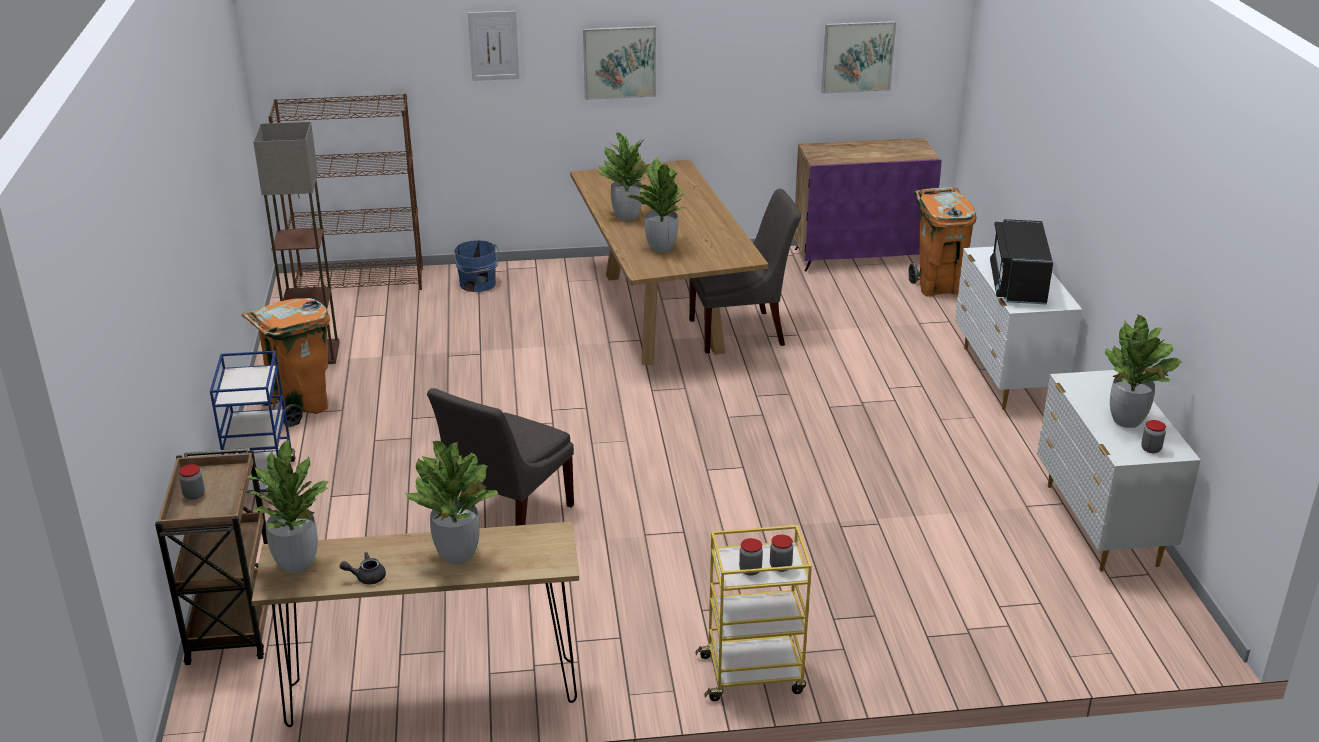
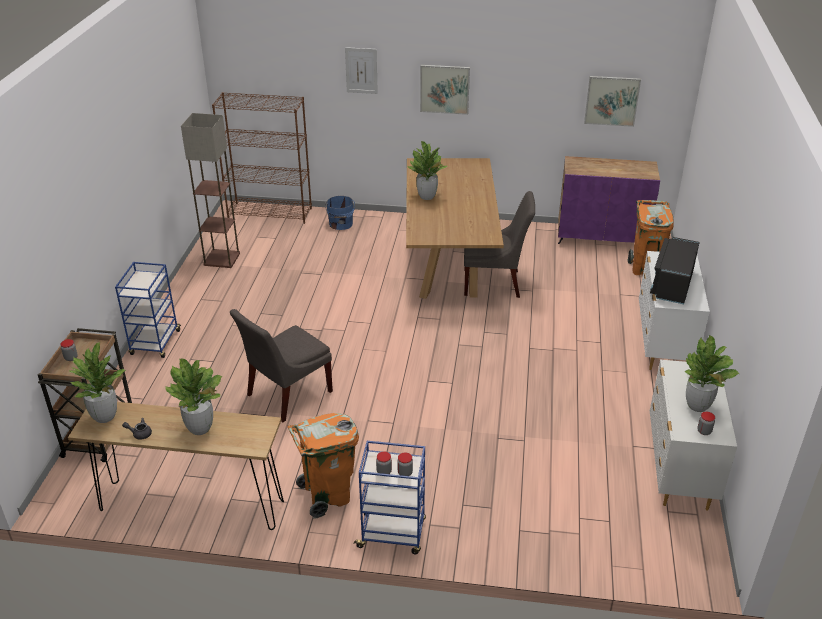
camera: 15 degrees right, 5 degrees up
orange trash can [242,298,330,428] -> orange trash can moved to [287,413,359,519]
potted plant [628,158,686,253] -> none
yellow cart [695,525,812,701] -> blue cart [353,441,426,554]

